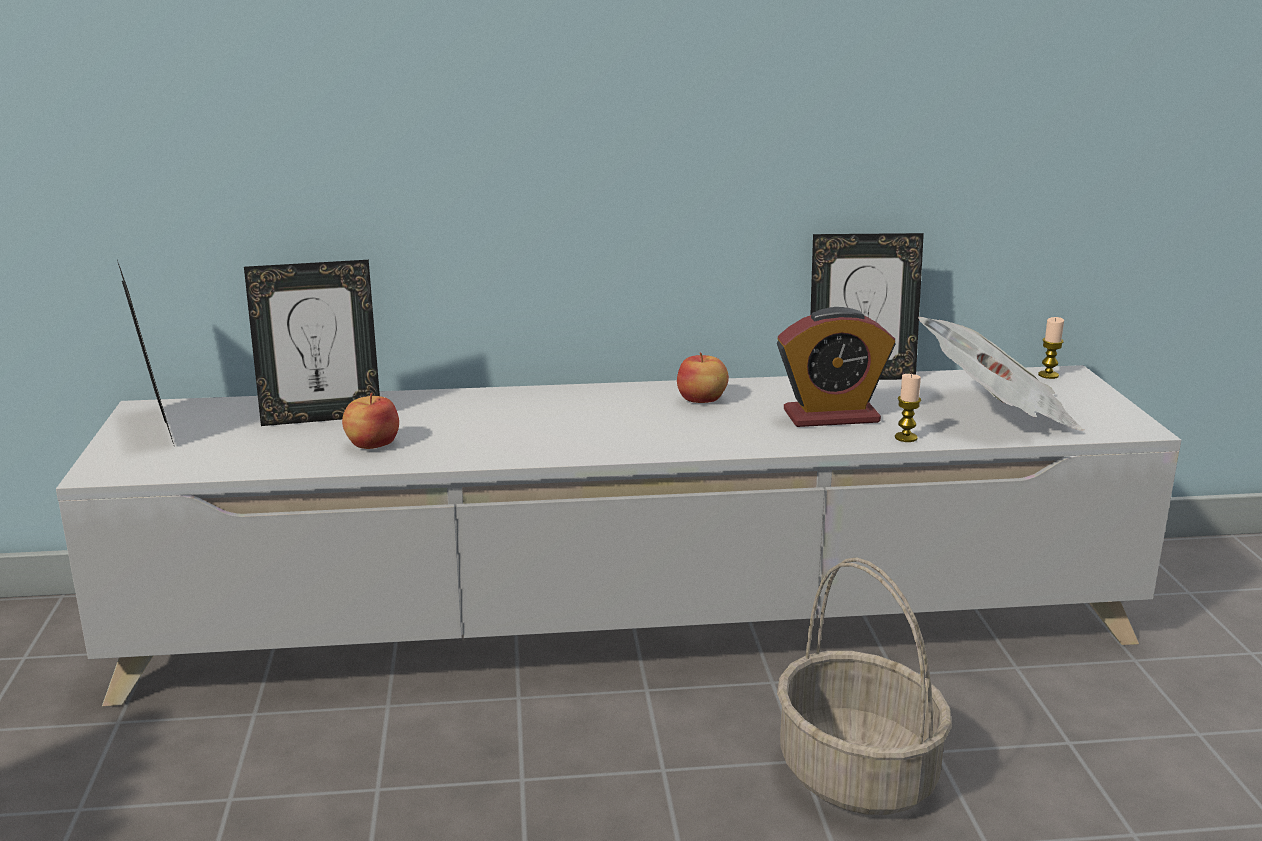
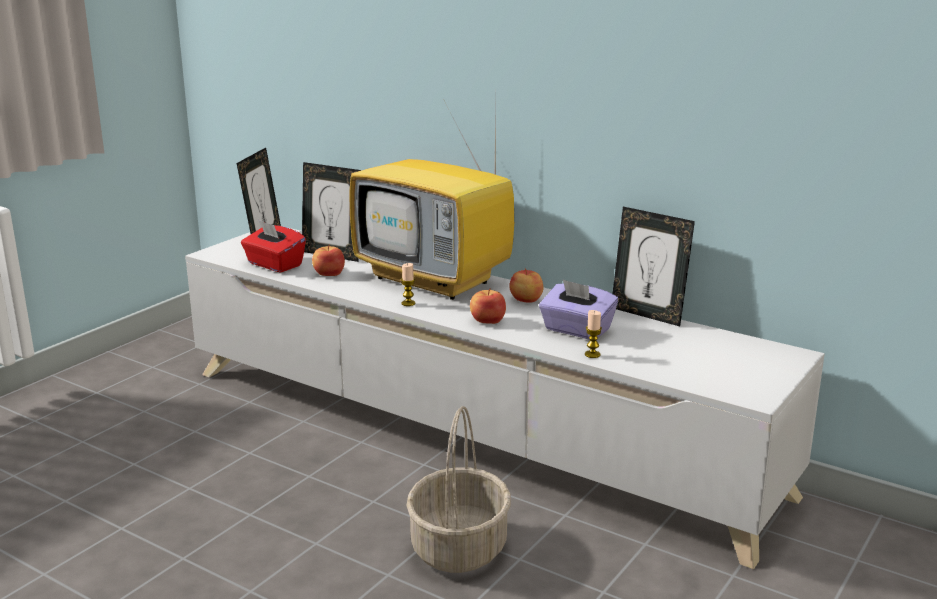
camera: 40 degrees right, 0 degrees up
alarm clock [777,307,895,427] -> purple tissue box [539,279,618,339]
newspaper [918,317,1084,431] -> none
candle [1038,317,1064,379] -> candle moved to [401,263,415,306]
none -> red tissue box [241,220,306,273]
none -> television [349,97,514,300]
none -> apple [470,288,506,324]

